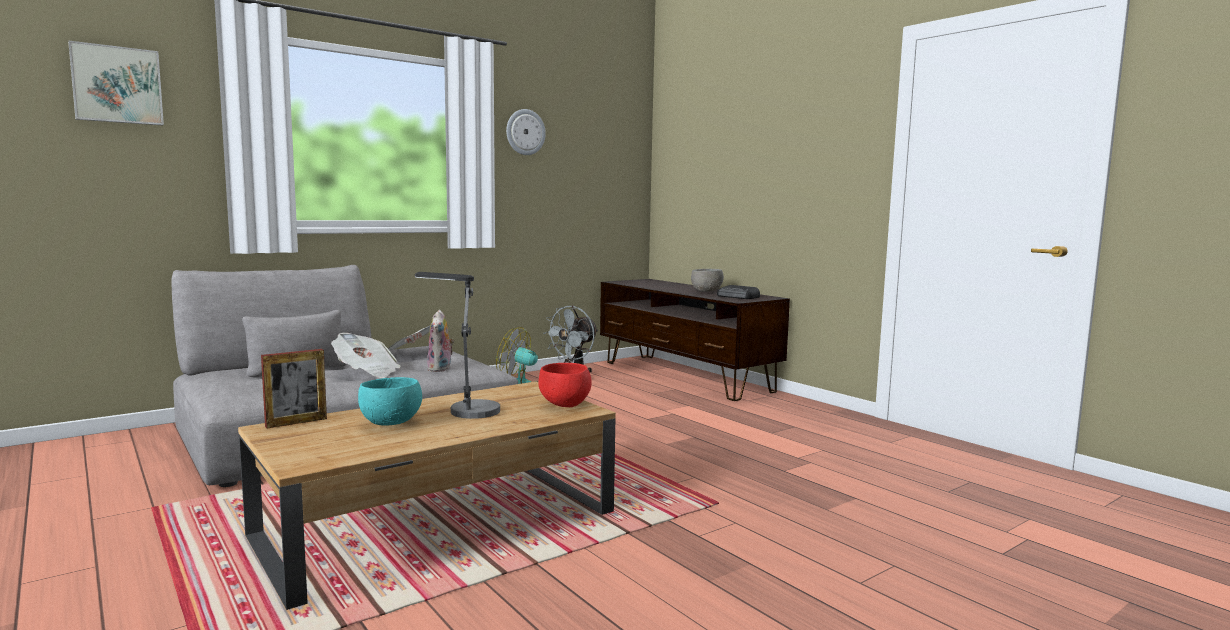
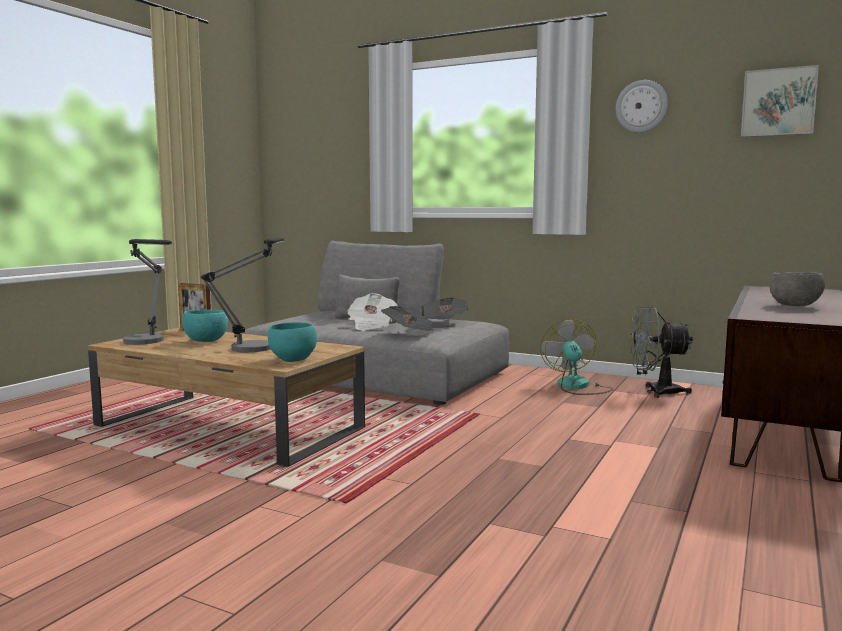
camera: 65 degrees right, 0 degrees up
picture [68,40,164,126] -> picture moved to [741,65,819,137]
plush toy [427,310,454,372] -> newspaper [381,306,434,331]
red bowl [539,363,592,407] -> turquoise bowl [268,322,317,362]
radio [717,285,760,299] -> none
none -> table lamp [123,239,172,345]

